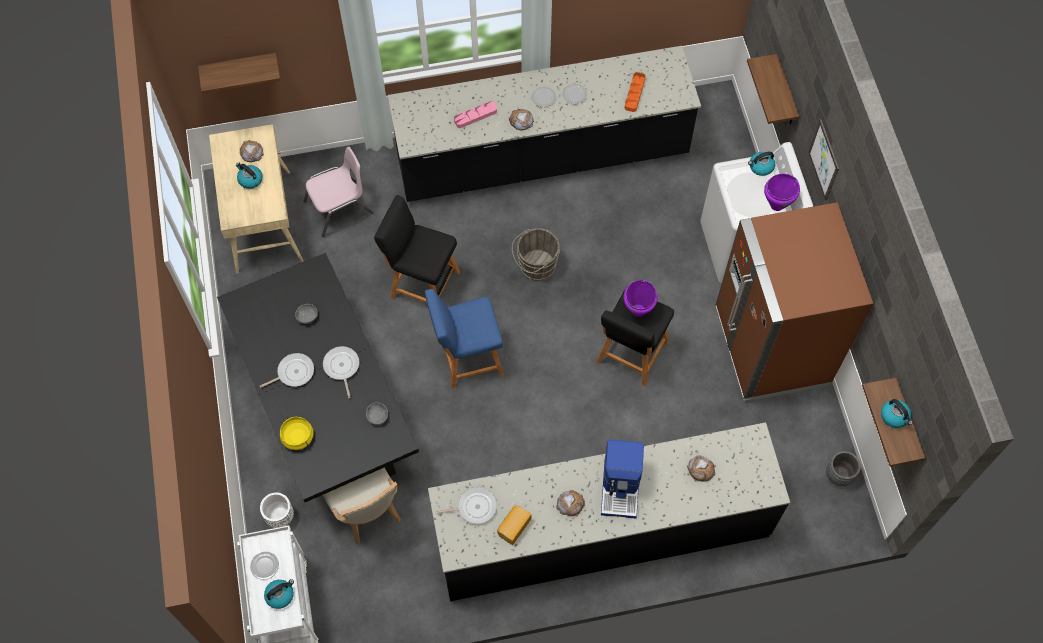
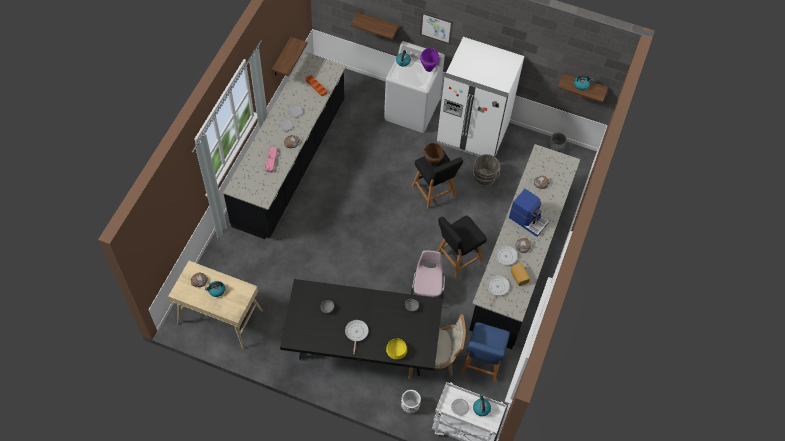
camera: 60 degrees left, 5 degrees down
shelf [198,53,280,93] -> shelf moved to [271,37,308,76]
pink chair [303,147,373,237] -> pink chair moved to [411,250,445,299]
frying pan [323,346,359,398] -> frying pan moved to [495,245,529,265]
black stool [374,195,460,303] -> black stool moved to [437,215,487,278]
blue stool [425,289,504,389] -> blue stool moved to [461,322,510,383]
grey bucket [512,228,560,281] -> grey bucket moved to [473,154,501,187]
purple cooking pot [623,280,658,317] -> brown cooking pot [424,143,444,166]
brown fridge [716,202,873,401] -> white fridge [436,37,524,157]

